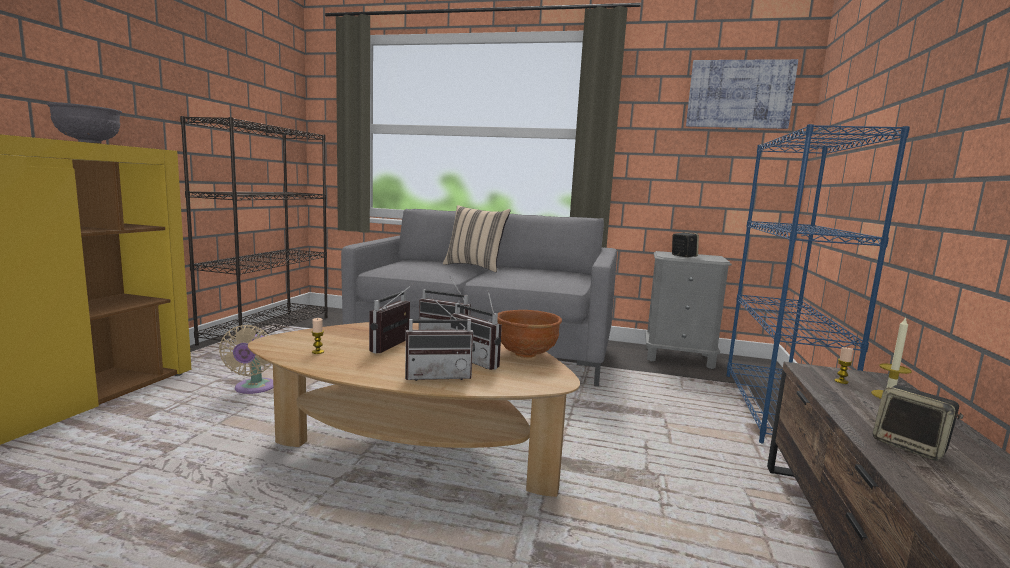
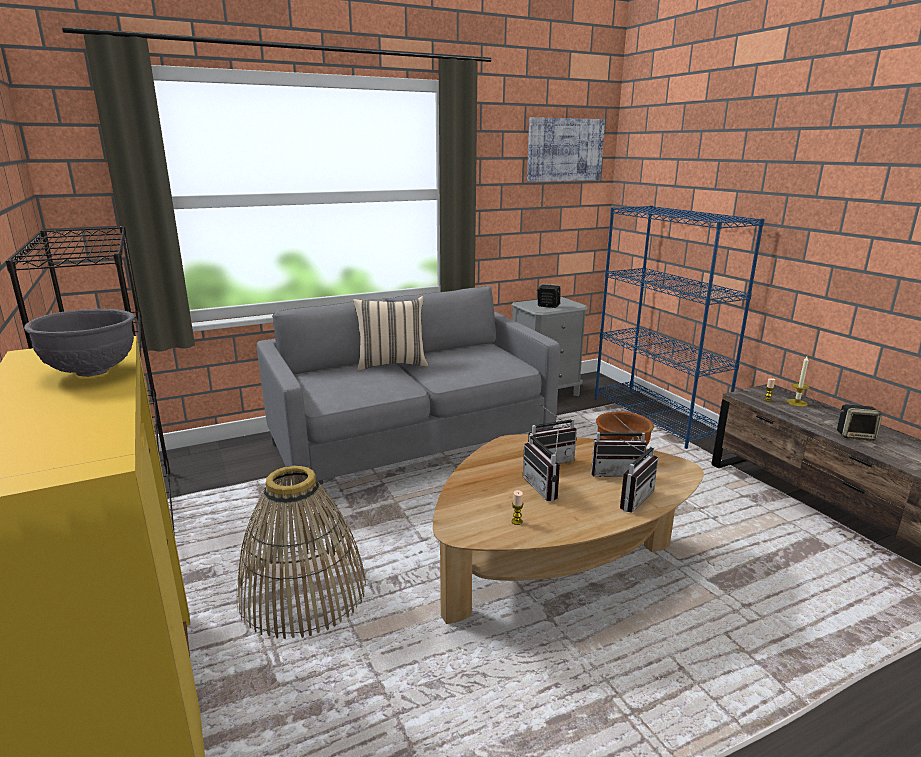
camera: 40 degrees left, 10 degrees up
beige fan [219,325,273,394] -> basket [237,466,366,639]

